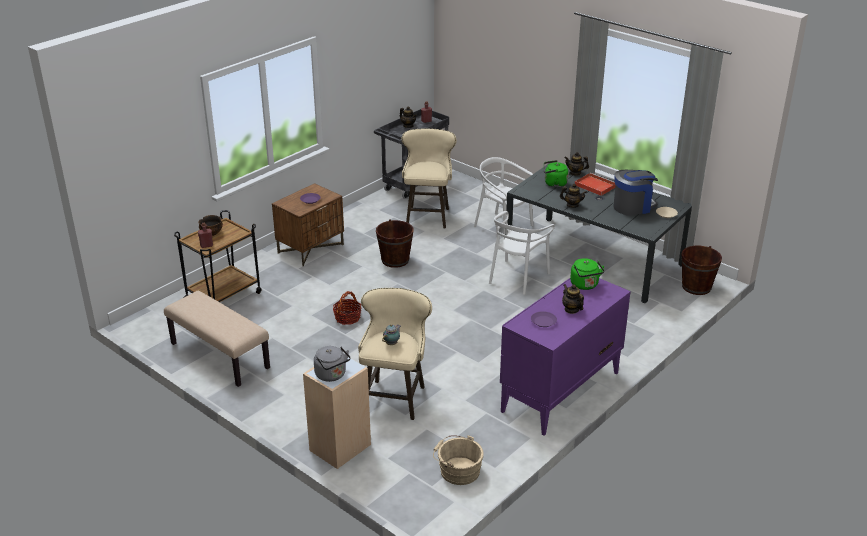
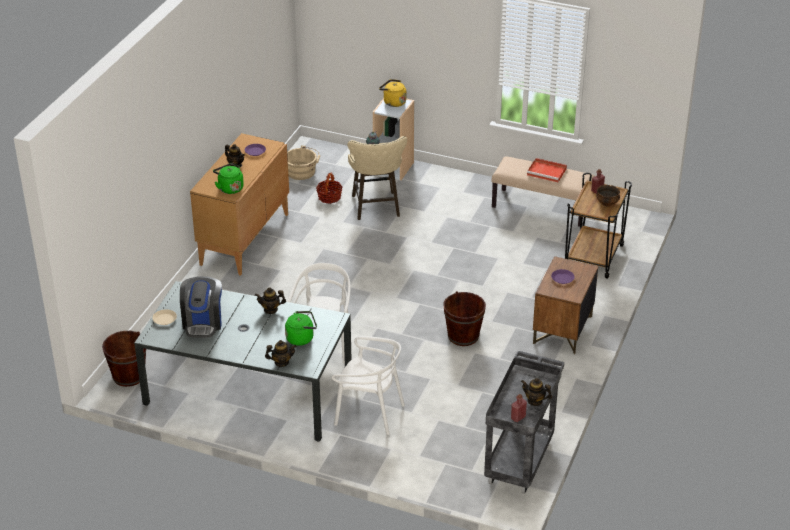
camera: 160 degrees right, 5 degrees up
grey kettle [314,346,351,382] -> yellow kettle [379,79,407,107]
basket [333,291,361,325] -> basket moved to [316,172,342,204]
beige stool [401,128,457,228] -> none
purple cabinet [500,278,631,436] -> brown cabinet [190,133,289,276]
red tray [575,173,615,196] -> red tray moved to [527,158,567,182]
coffee machine [613,170,658,216] -> coffee machine turned 45 degrees counterclockwise [180,276,222,338]

